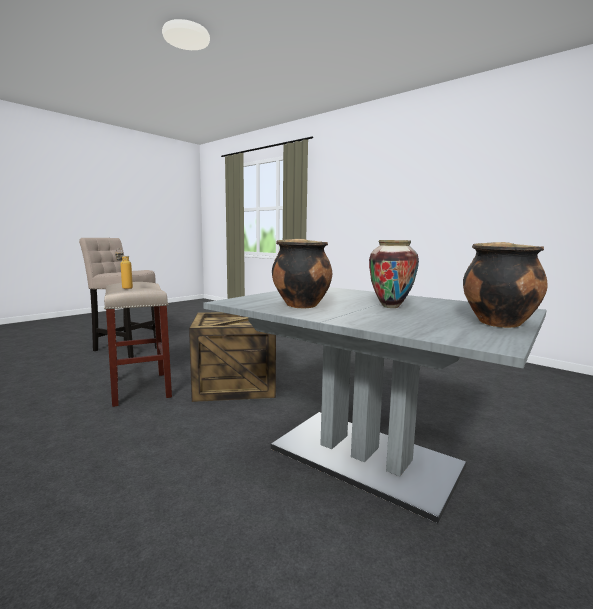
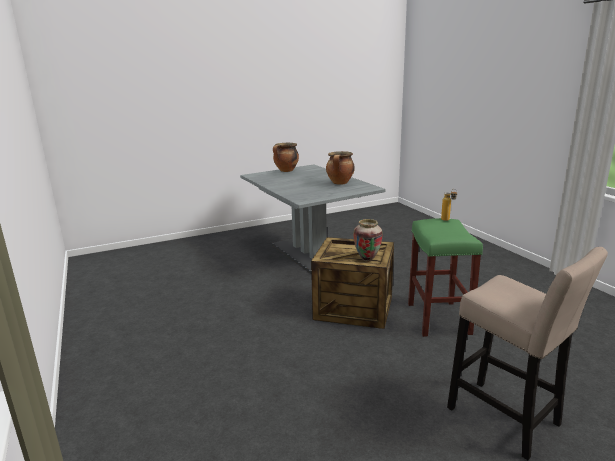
camera: 155 degrees left, 10 degrees up
beige stool [104,282,172,407] -> green stool [408,218,483,337]
vase [369,240,419,308] -> vase moved to [353,219,383,262]

